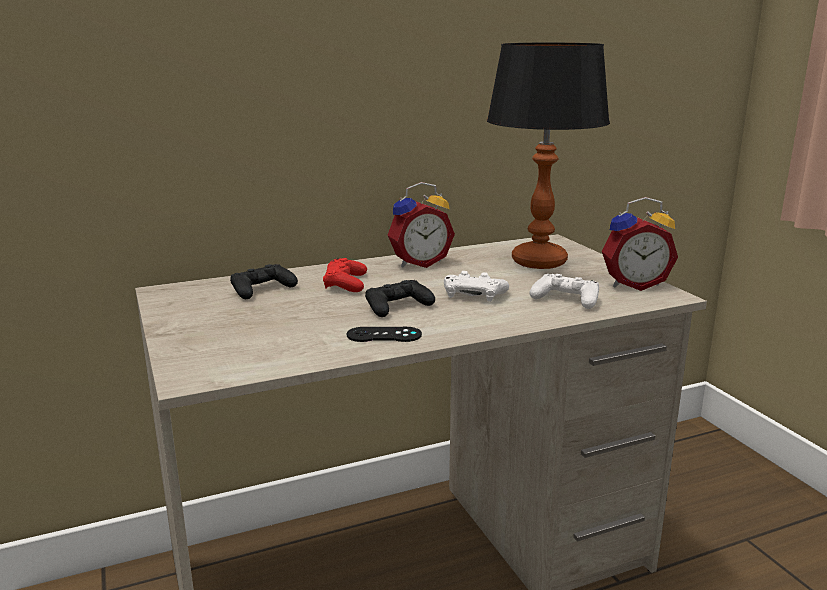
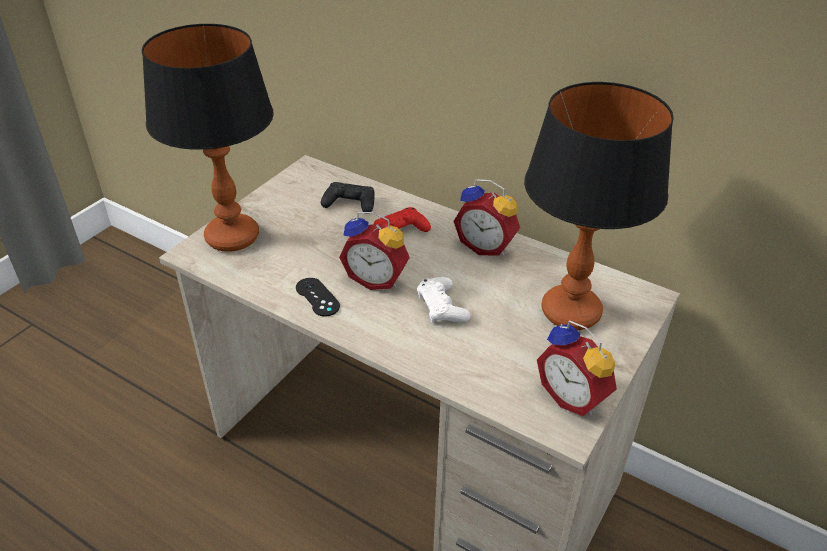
camera: 55 degrees right, 20 degrees up
black game controller [365,280,435,317] -> alarm clock [339,212,410,290]
white game controller [530,274,599,309] -> none
none -> table lamp [142,24,274,252]

